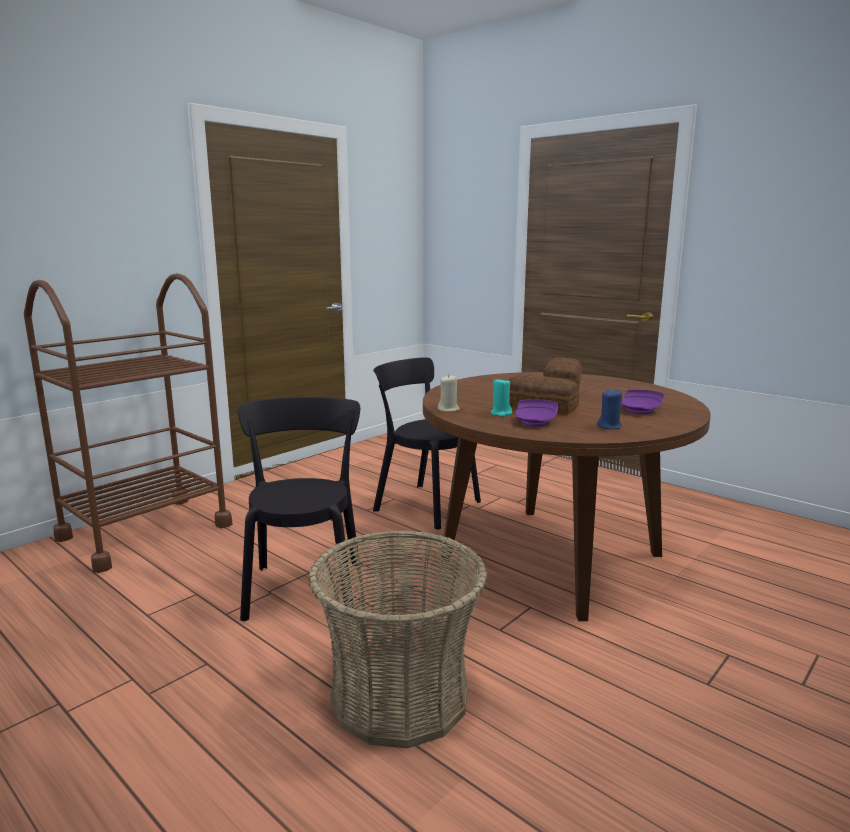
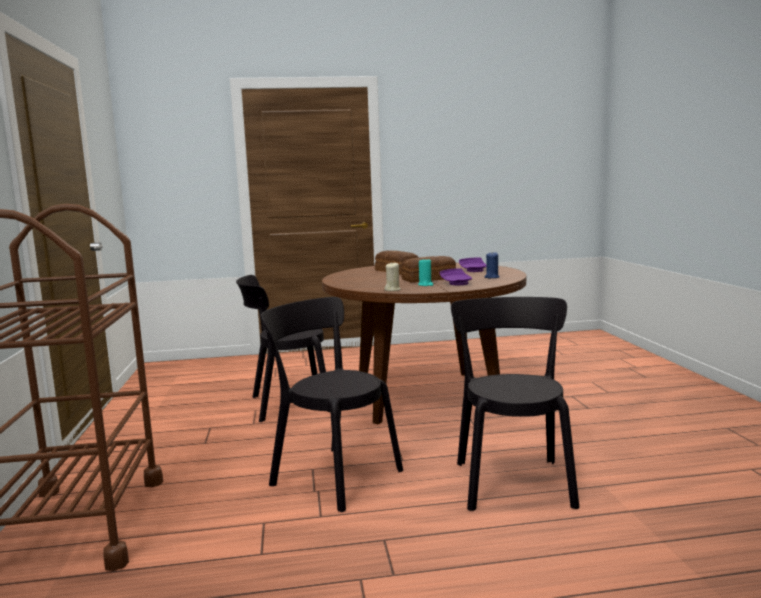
camera: 50 degrees left, 5 degrees down
basket [309,530,487,748] -> black chair [451,297,579,511]

